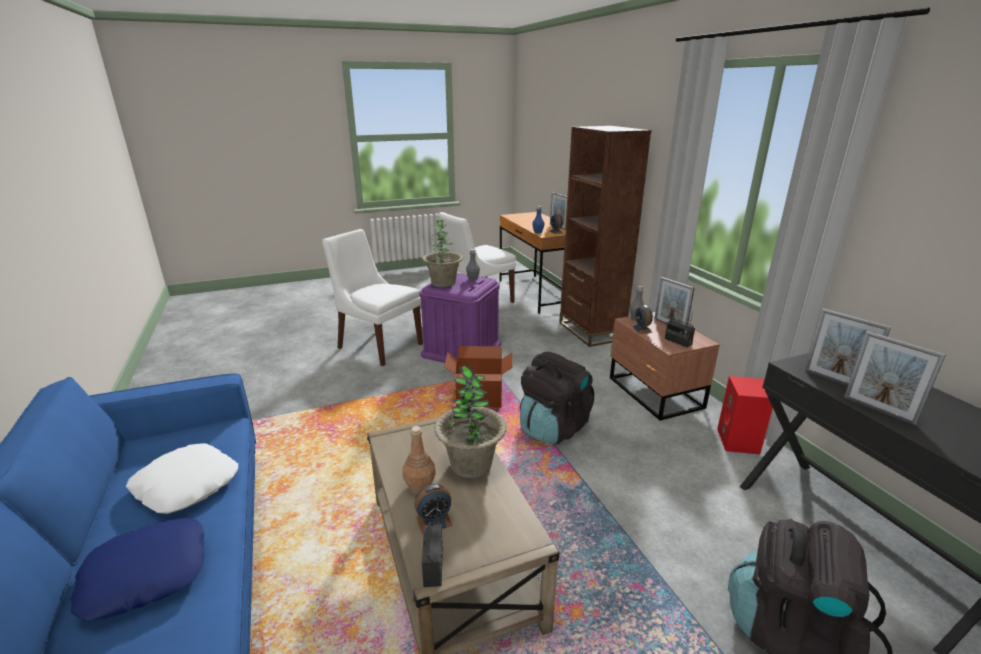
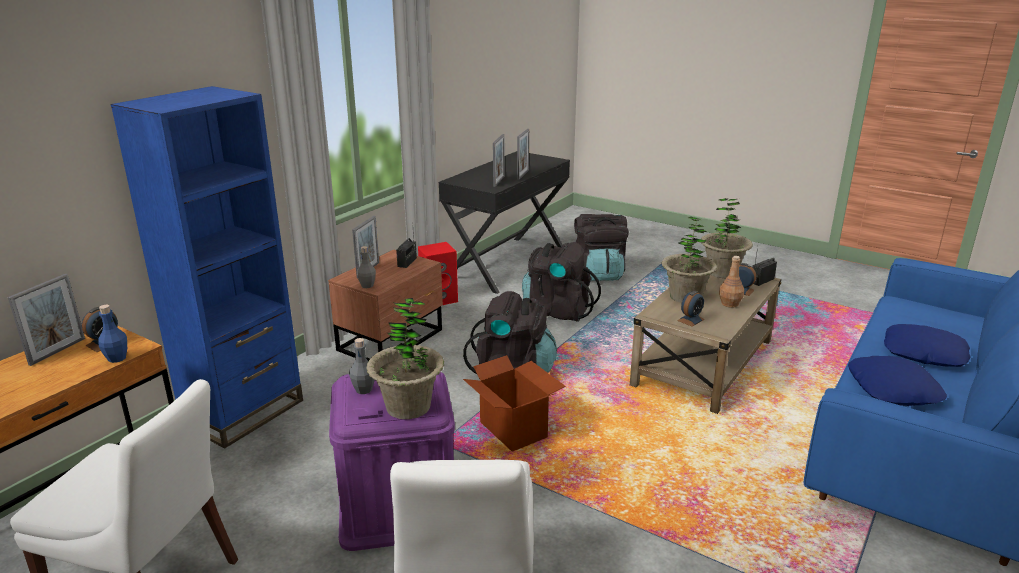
camera: 125 degrees left, 0 degrees up
white pillow [126,443,238,514] -> blue pillow [848,356,947,406]
brown bookcase [559,126,652,347] -> blue bookcase [111,86,303,448]
alarm clock [632,305,653,334] -> alarm clock moved to [677,291,704,327]
none -> black backpack [522,242,601,322]
none -> potted plant [701,198,753,278]

